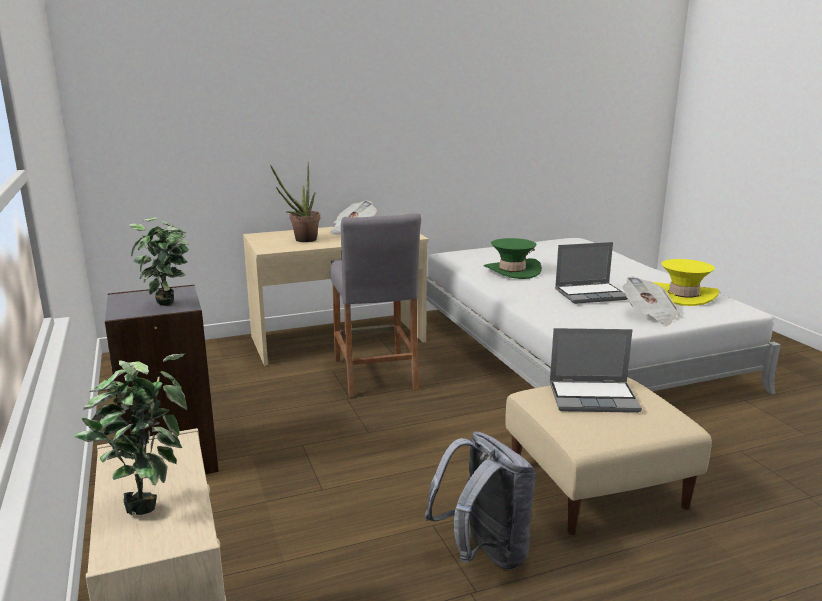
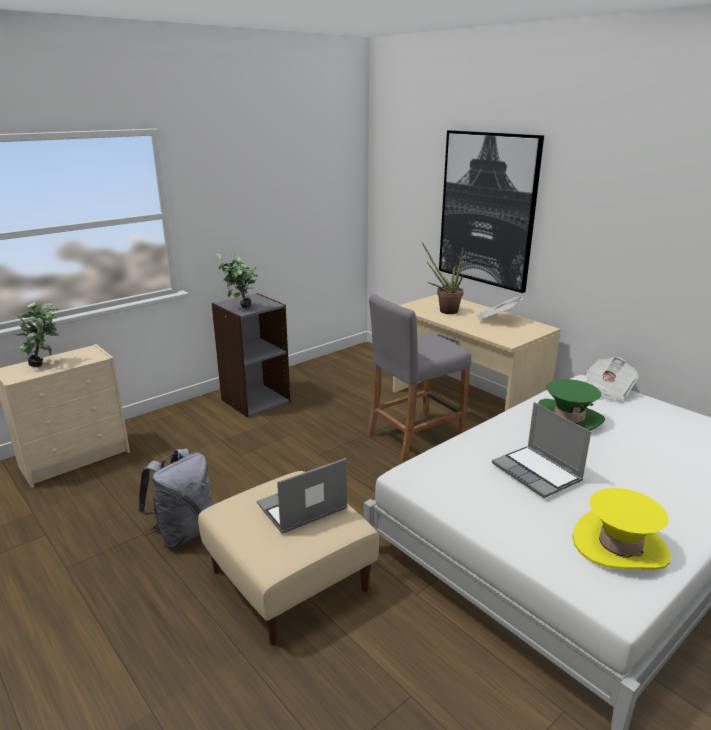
camera: 70 degrees right, 5 degrees up
laptop [550,328,642,413] -> laptop turned 75 degrees clockwise [257,458,347,534]
newspaper [623,277,680,326] -> newspaper moved to [585,357,639,401]
none -> picture [439,130,544,293]

